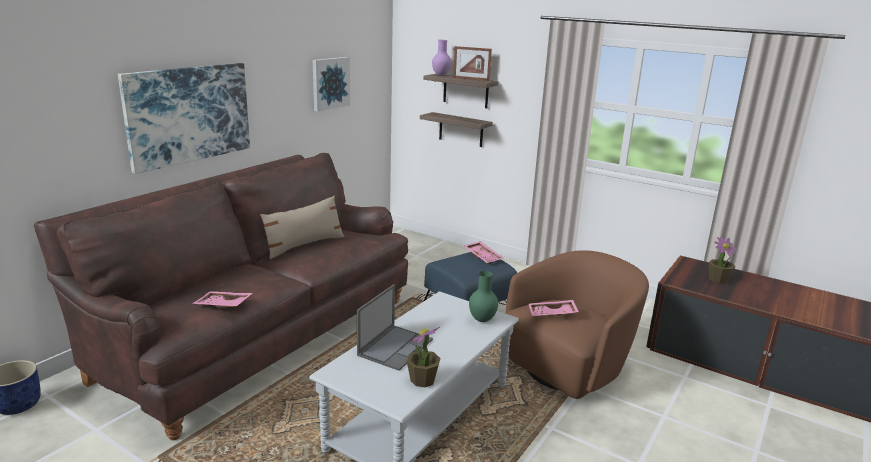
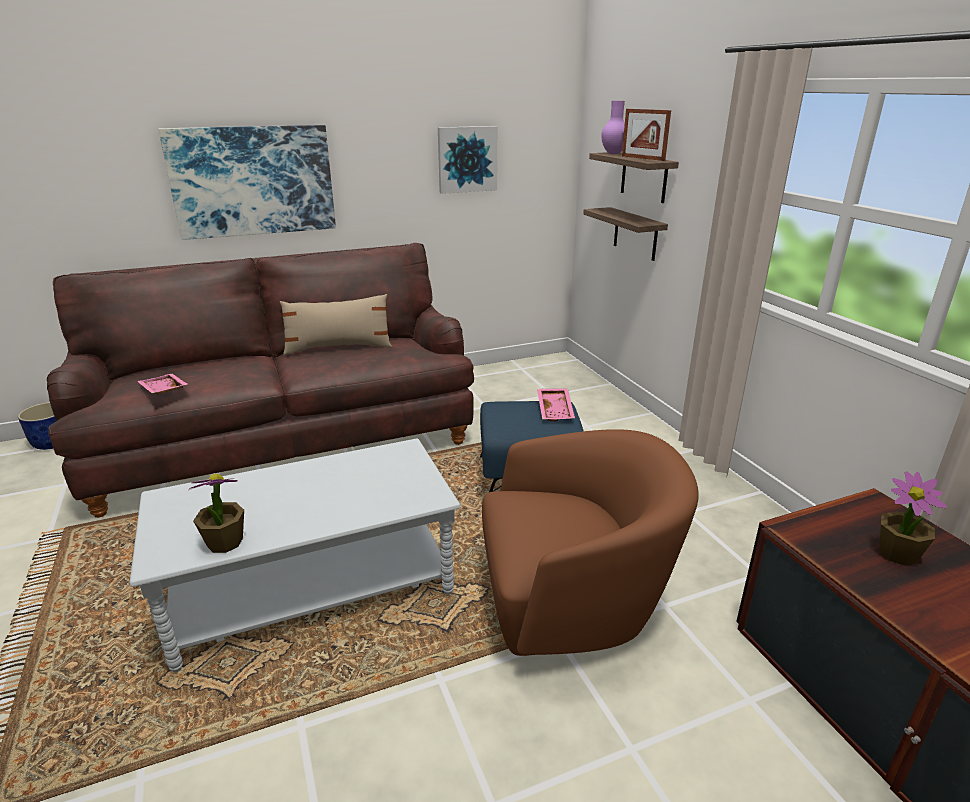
camera: 35 degrees right, 5 degrees up
laptop [357,284,433,371] -> none
green vase [469,271,498,322] -> none
pink tray [529,300,579,316] -> none

